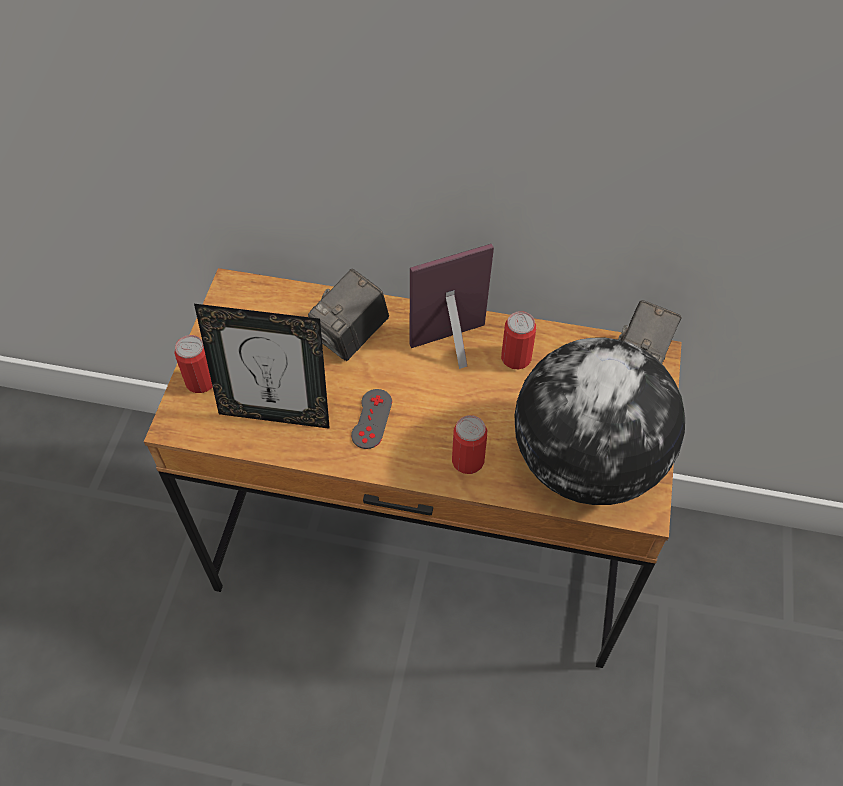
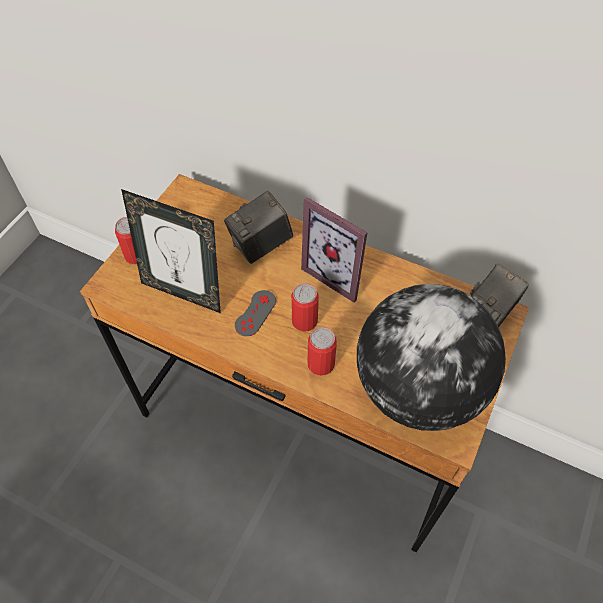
camera: 15 degrees right, 0 degrees up
picture frame [409,244,494,369] -> picture frame turned 135 degrees counterclockwise [301,197,367,303]
can [501,311,536,369] -> can moved to [291,283,319,332]

